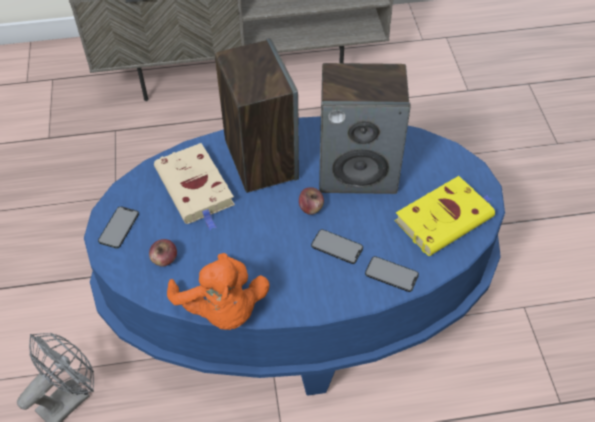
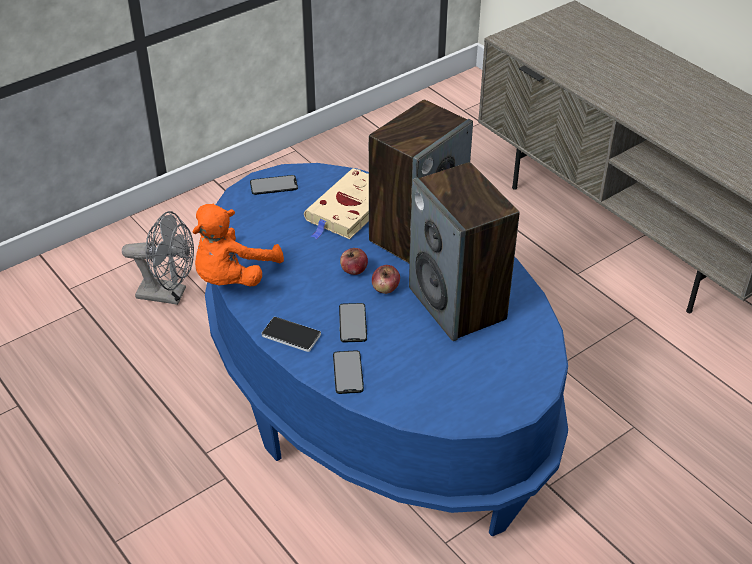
camera: 60 degrees right, 10 degrees down
apple [149,239,177,267] -> apple moved to [340,248,368,275]
yellow book [395,176,495,256] -> none
none -> phone [262,317,321,352]

